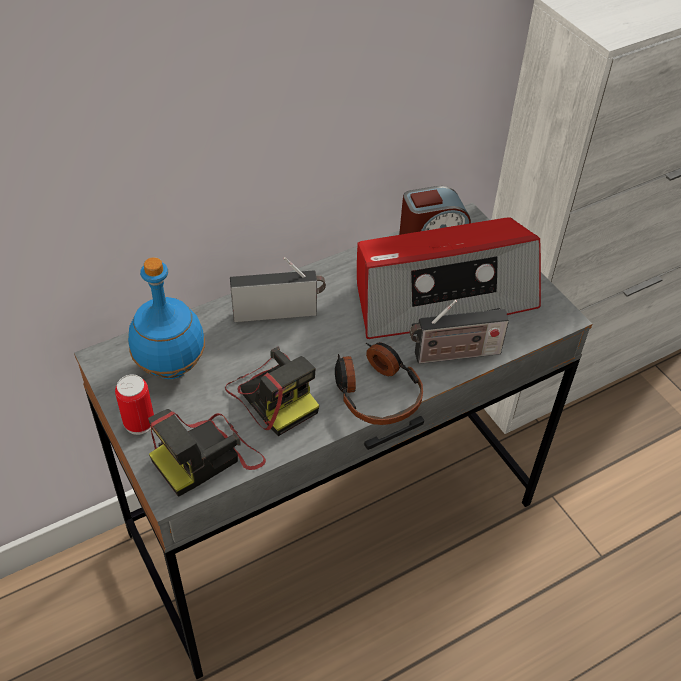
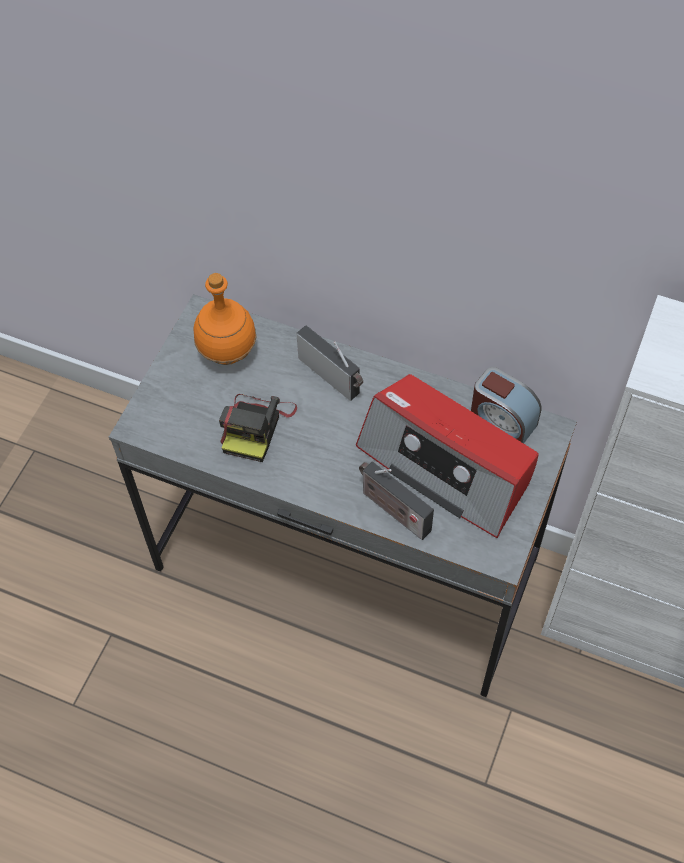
camera: 55 degrees right, 10 degrees up
can [115,374,154,435] -> none
blue bottle [128,257,205,379] -> orange bottle [194,273,256,365]
camera [148,409,266,497] -> none
headphones [335,342,423,425] -> none

